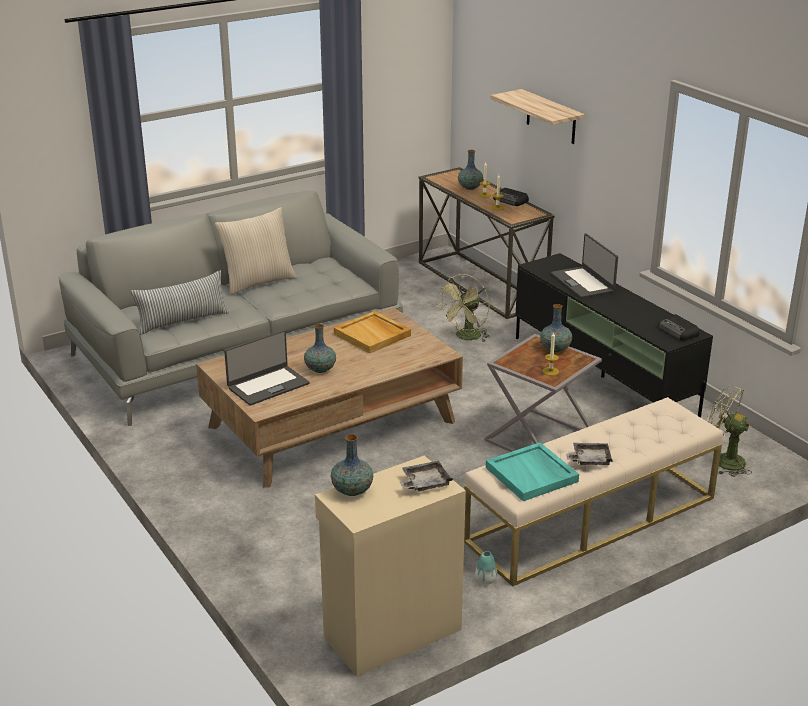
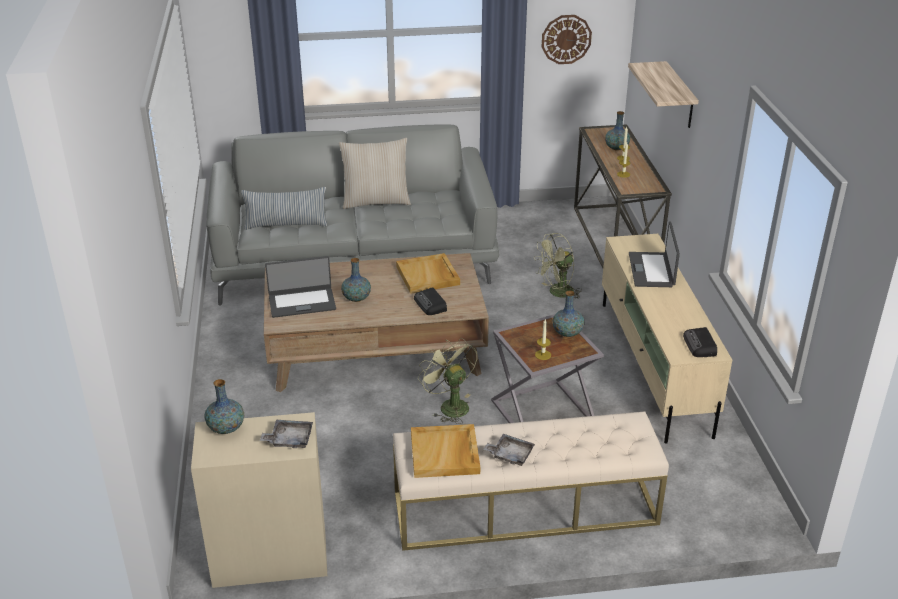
camera: 25 degrees right, 5 degrees up
vase [475,551,497,585] -> none
turquoise tray [486,442,579,501] -> beige tray [411,424,480,478]
radio [493,188,529,206] -> radio moved to [414,287,447,315]
black tv stand [515,253,713,417] -> beige tv stand [602,234,732,444]
green fan [707,385,752,477] -> green fan moved to [418,338,477,424]
none -> wall clock [542,15,592,64]

